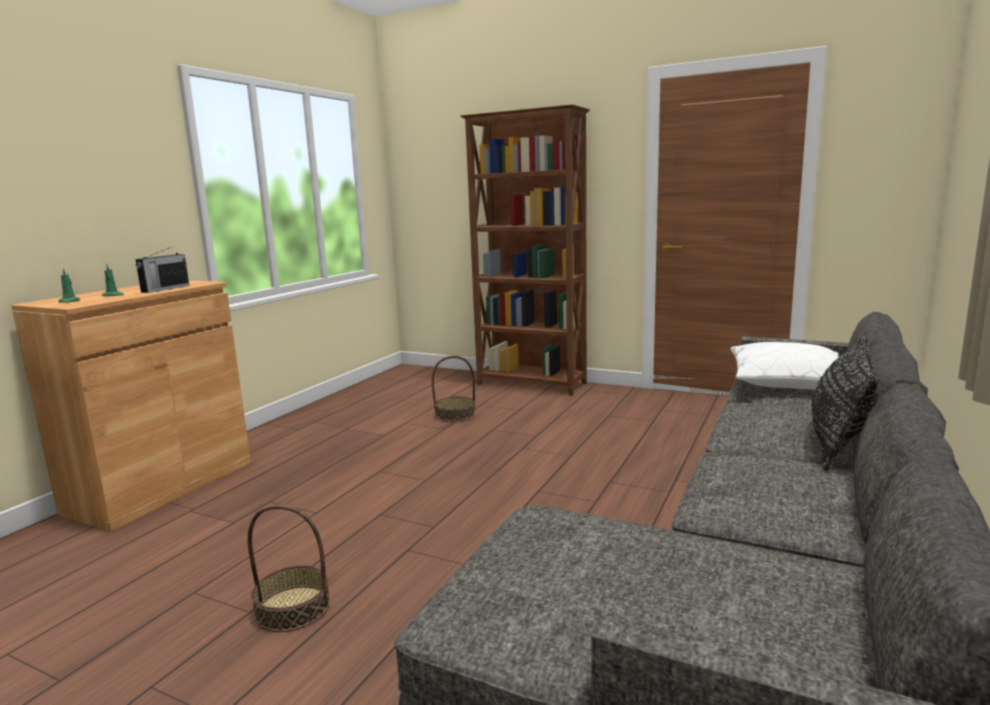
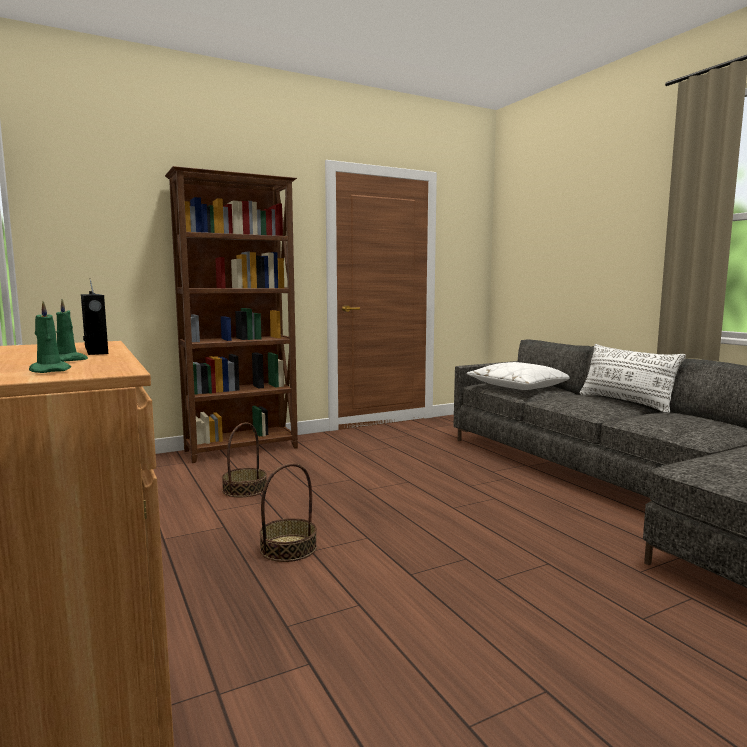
camera: 55 degrees left, 5 degrees down
basket [248,505,330,632] -> basket moved to [259,463,317,562]
black pillow [811,335,879,471] -> white pillow [580,344,686,413]

